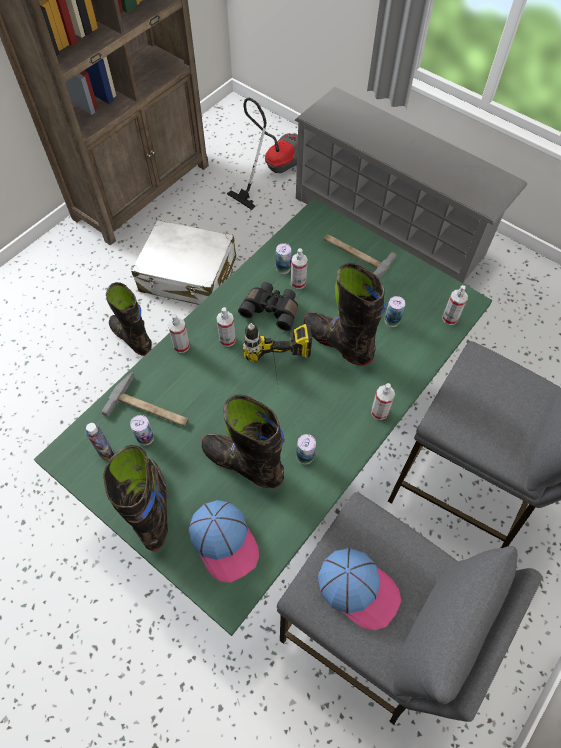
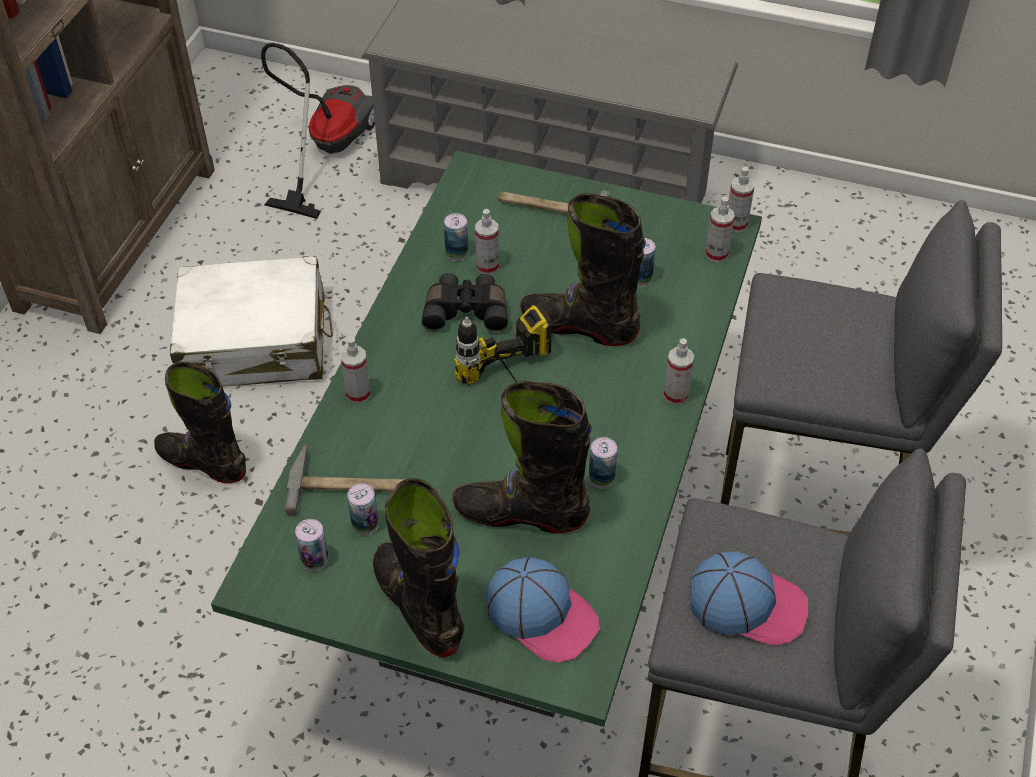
camera: 20 degrees left, 10 degrees down
bottle [85,423,114,461] -> can [295,519,329,571]
spray bottle [216,307,236,347] -> spray bottle moved to [728,167,754,232]

